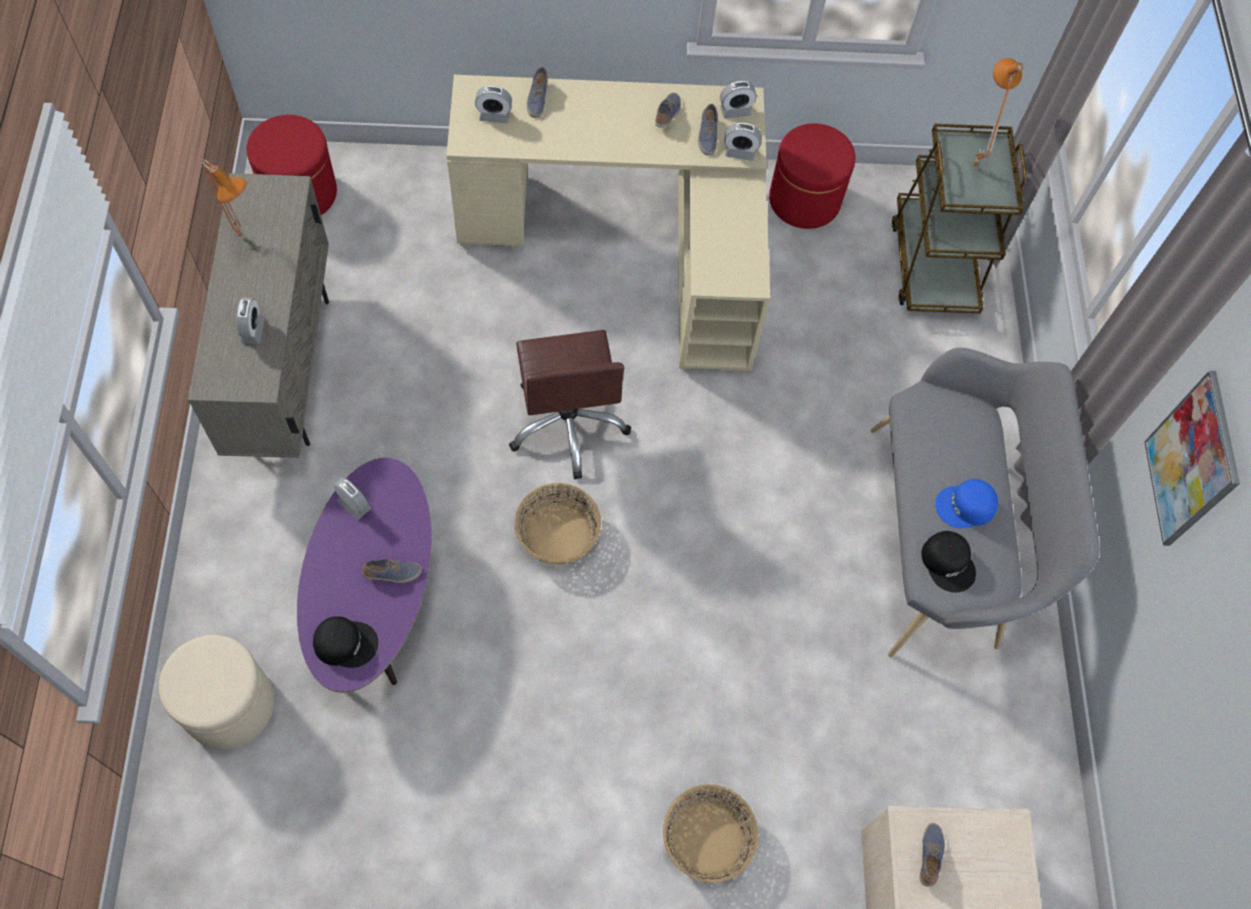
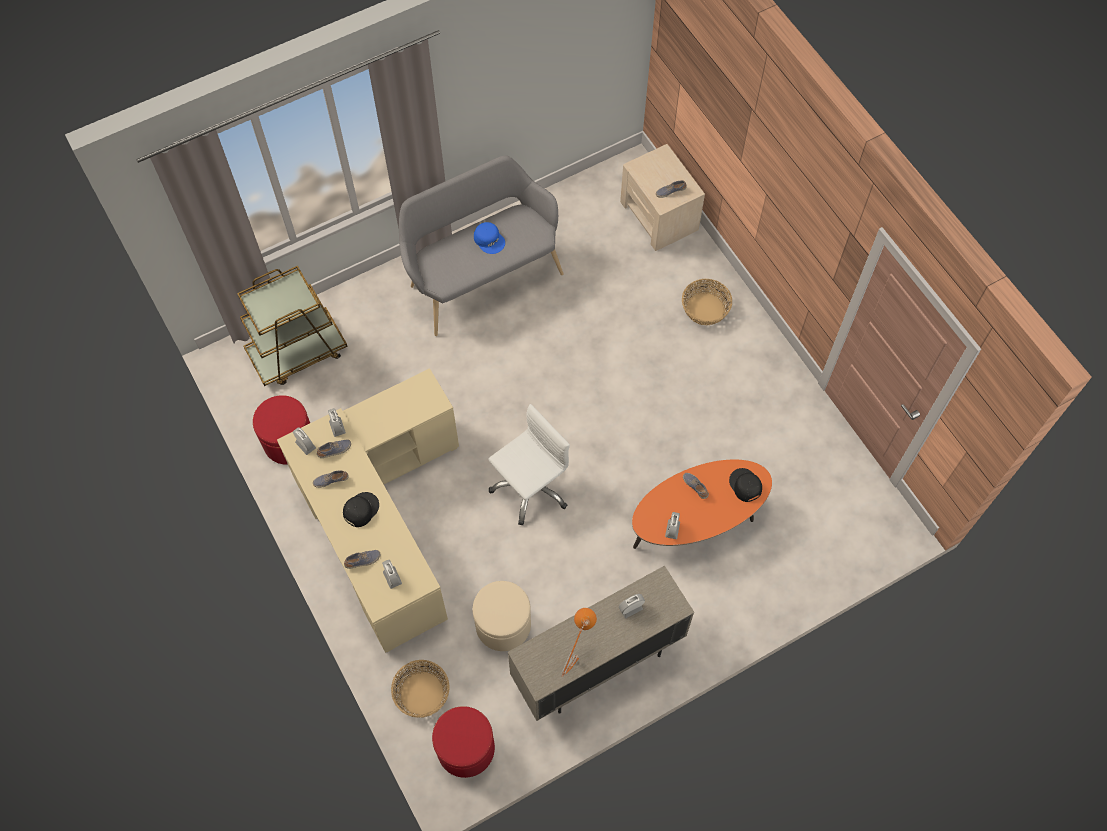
camera: 115 degrees left, 0 degrees up
beige ottoman [159,635,274,749] -> beige ottoman moved to [473,581,531,651]
purple coffee table [297,458,432,693] -> orange coffee table [632,459,772,549]
brown office chair [509,330,631,479] -> white office chair [488,404,570,525]
basket [514,483,601,565] -> basket moved to [391,660,449,718]
black cap [921,531,976,592] -> black cap moved to [343,492,379,527]
orange table lamp [974,58,1024,167] -> none
picture [1145,371,1240,546] -> none

